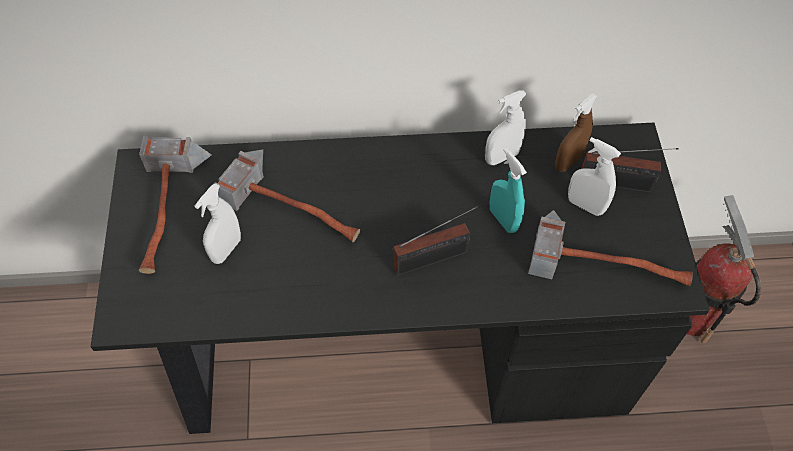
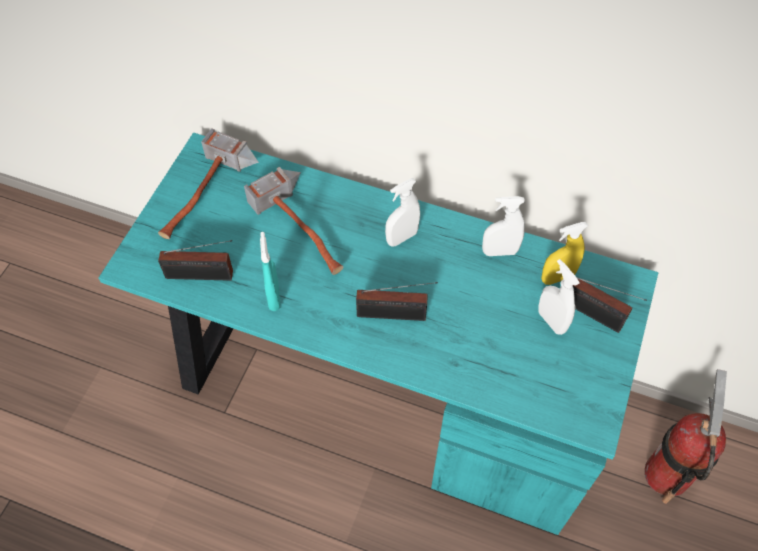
camera: 25 degrees right, 0 degrees up
black desk [91,123,710,434] -> turquoise desk [99,133,659,535]
white spray bottle [195,183,241,264] -> white spray bottle moved to [385,178,420,246]
turquoise spray bottle [489,148,527,233] -> turquoise spray bottle moved to [260,232,280,311]
hammer [528,210,693,286] -> none
brown spray bottle [555,93,598,172] -> yellow spray bottle [541,222,588,285]
none -> radio [158,240,233,281]

